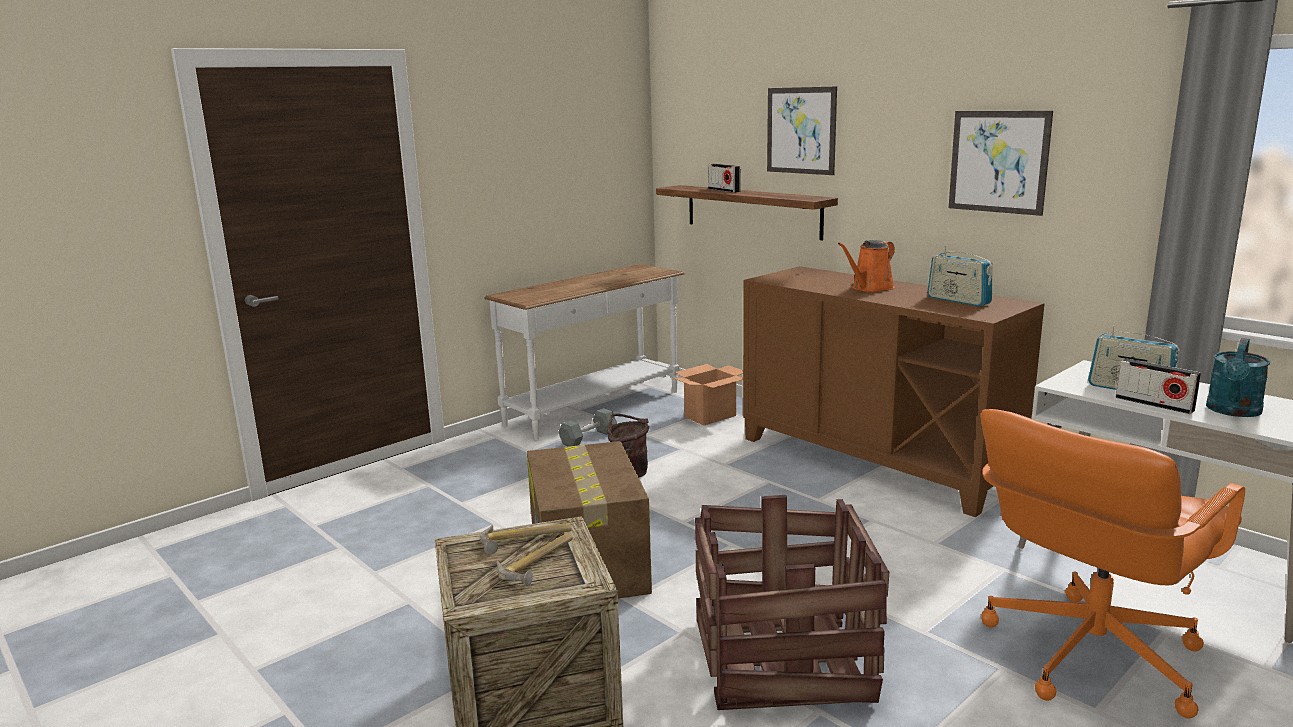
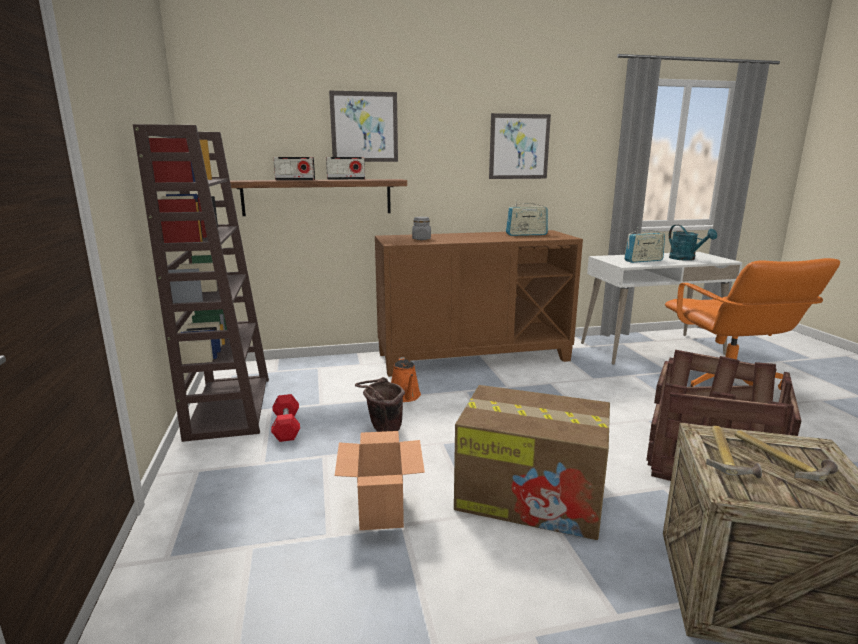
camera: 60 degrees left, 0 degrees up
white console table [484,264,685,440] -> brown bookcase [133,124,269,442]
grey dumbbell [558,408,617,447] -> red dumbbell [271,394,300,442]
cardboard box [673,364,743,425] -> cardboard box moved to [335,431,425,530]
orange watering can [838,240,895,292] -> orange watering can moved to [391,357,421,402]
radio [1116,358,1201,414] -> radio moved to [326,157,365,180]
none -> grey jar [412,217,431,240]

